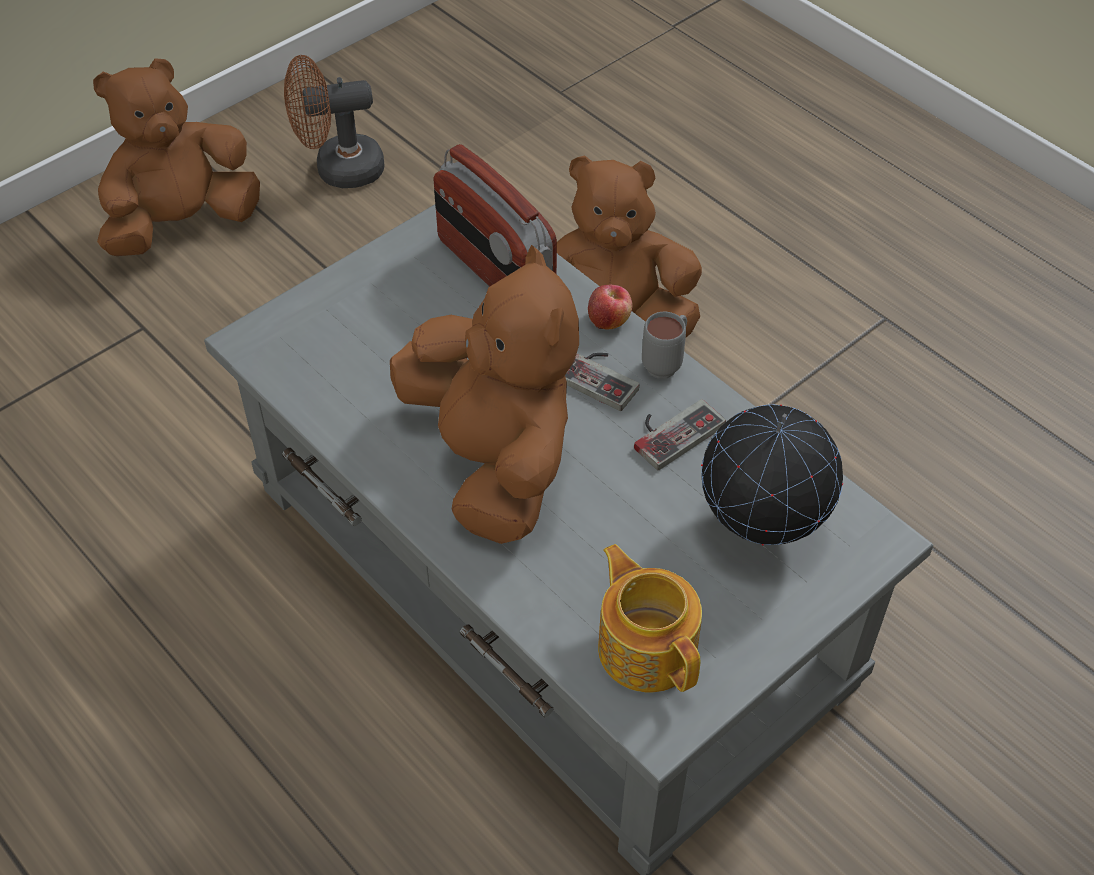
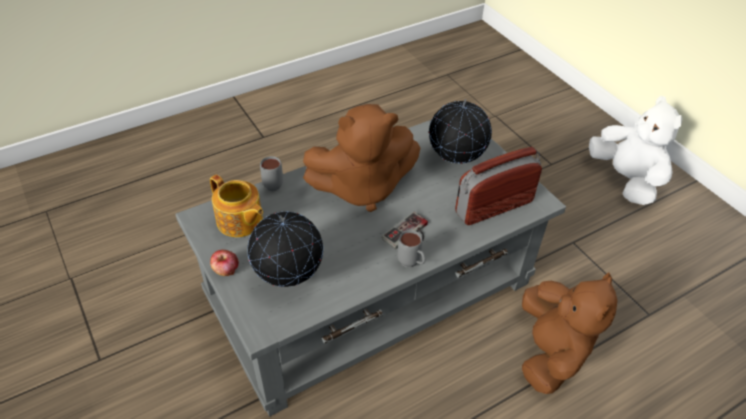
camera: 100 degrees right, 5 degrees down
brown plush toy [93,58,260,256] -> white plush toy [589,96,683,205]
brown fan [284,55,384,188] -> none
apple [588,285,633,330] -> apple moved to [210,250,239,276]
teapot [598,544,702,692] -> teapot turned 60 degrees clockwise [210,174,263,237]
game controller [634,399,726,470] -> none
none -> grey mug [260,156,283,191]
none -> globe [429,99,492,164]

